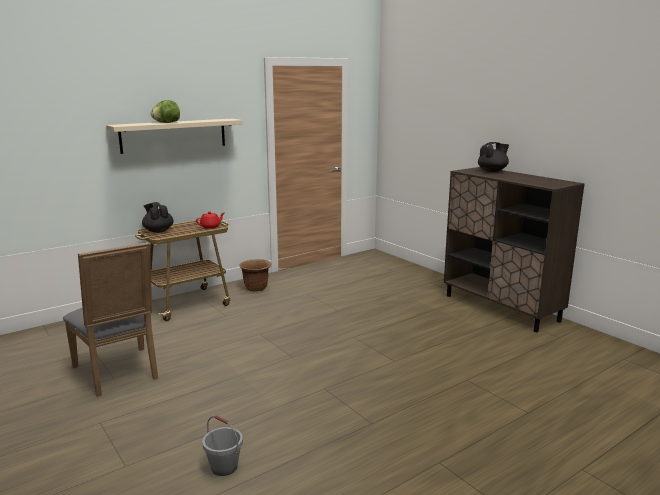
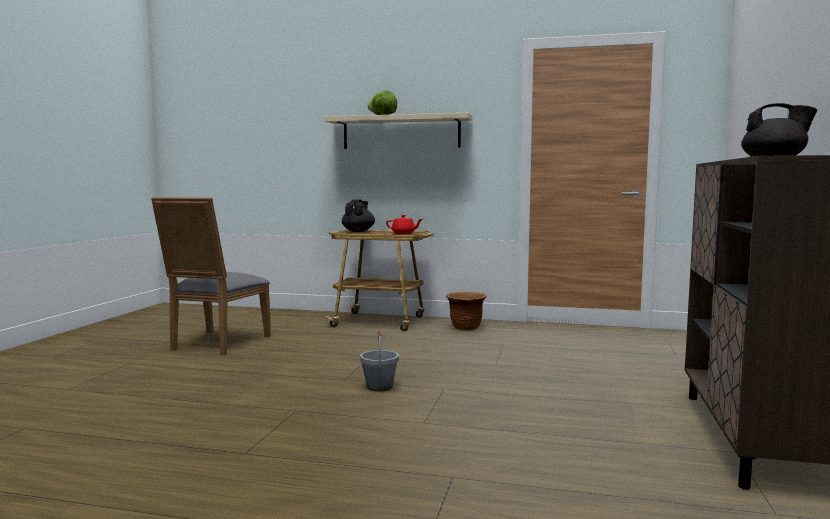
camera: 50 degrees right, 10 degrees down
grey bucket [202,415,243,476] -> grey bucket moved to [360,330,399,392]

